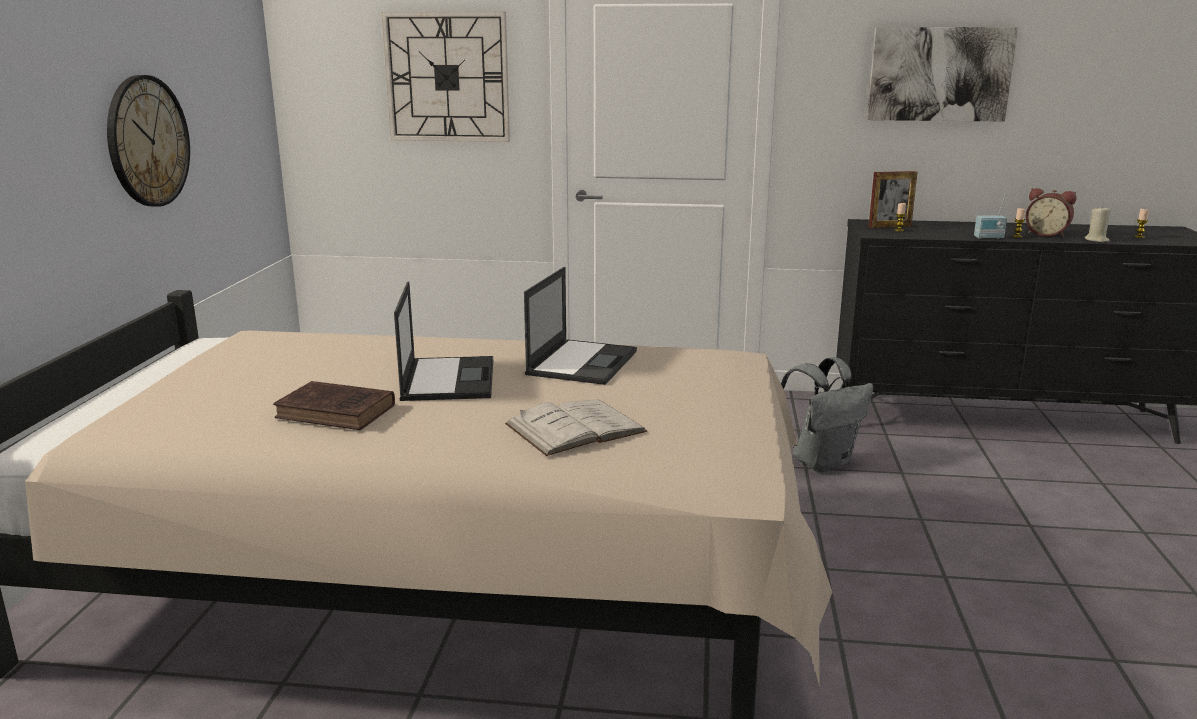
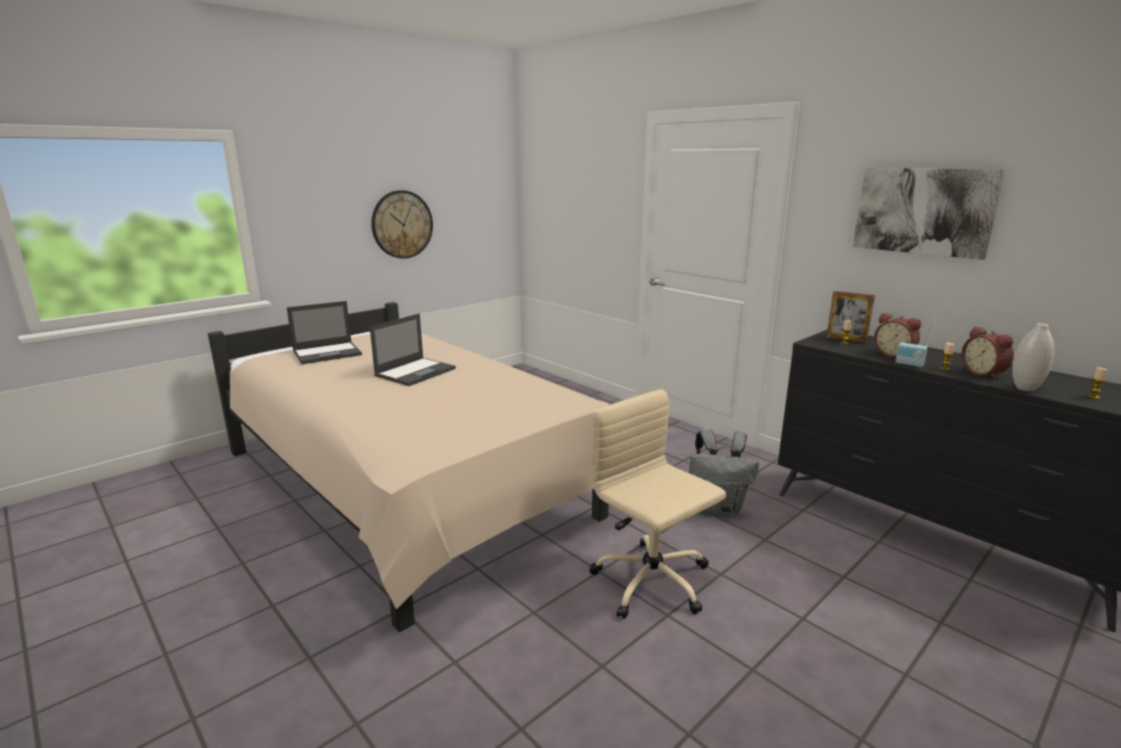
camera: 40 degrees right, 0 degrees up
brown book [273,381,395,430] -> none
wall clock [382,12,510,142] -> none
white book [505,400,647,456] -> none
laptop [524,267,637,385] -> laptop moved to [287,301,362,364]
beige candle [1085,206,1111,242] -> white vase [1012,323,1055,391]
none -> beige office chair [589,389,726,619]
none -> alarm clock [874,313,921,357]

